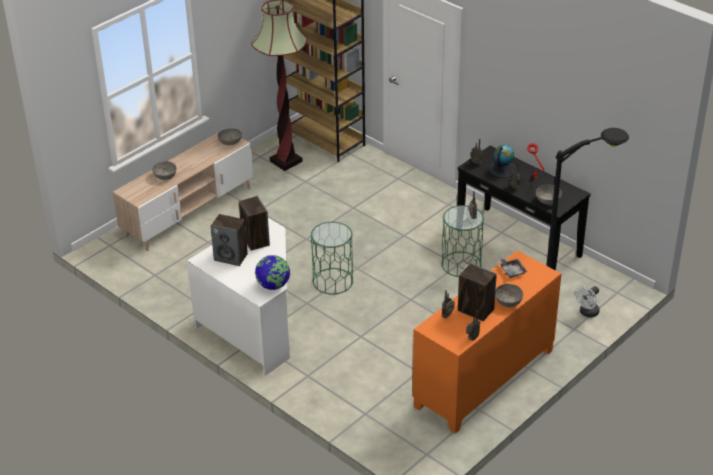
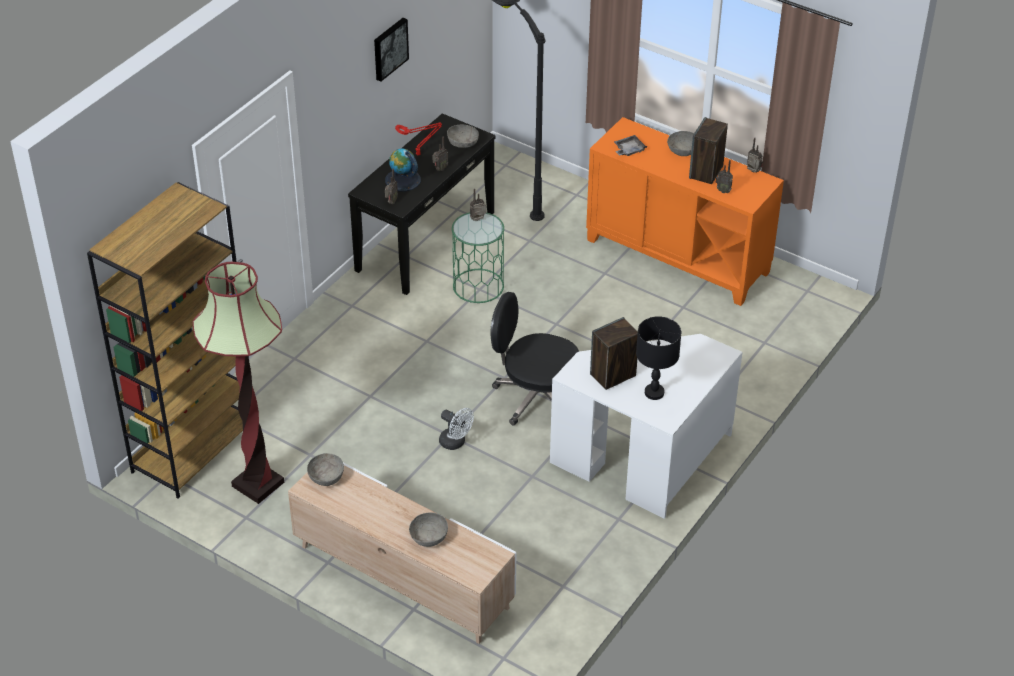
camera: 100 degrees left, 5 degrees up
speaker [210,214,248,266] -> black table lamp [636,316,681,400]
globe [255,255,290,290] -> none
green side table [311,222,353,295] -> black office chair [490,292,579,426]
white fan [575,285,600,318] -> white fan moved to [439,408,474,450]
none -> picture [374,18,409,81]

